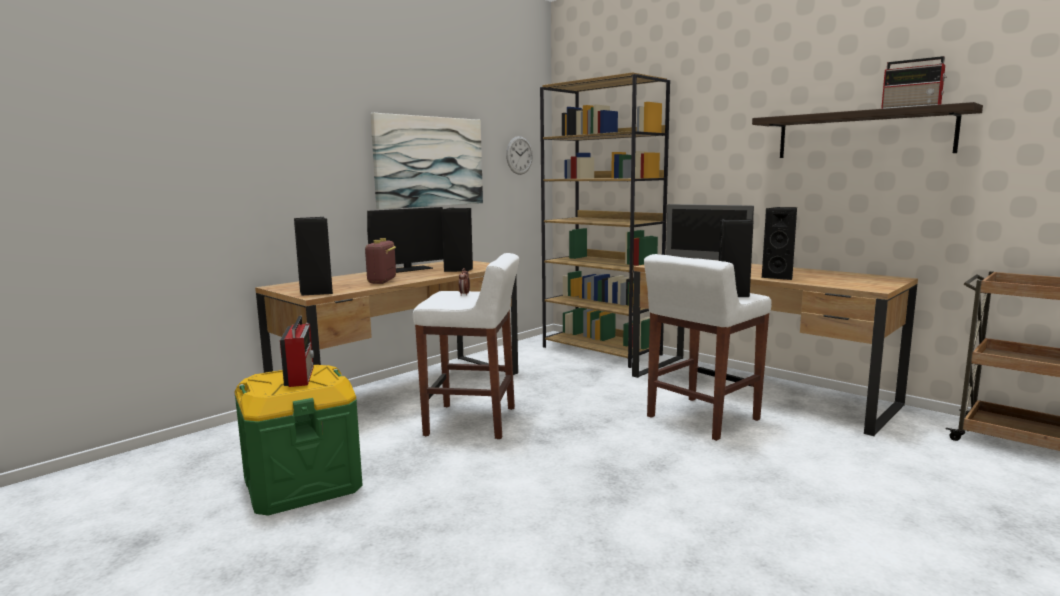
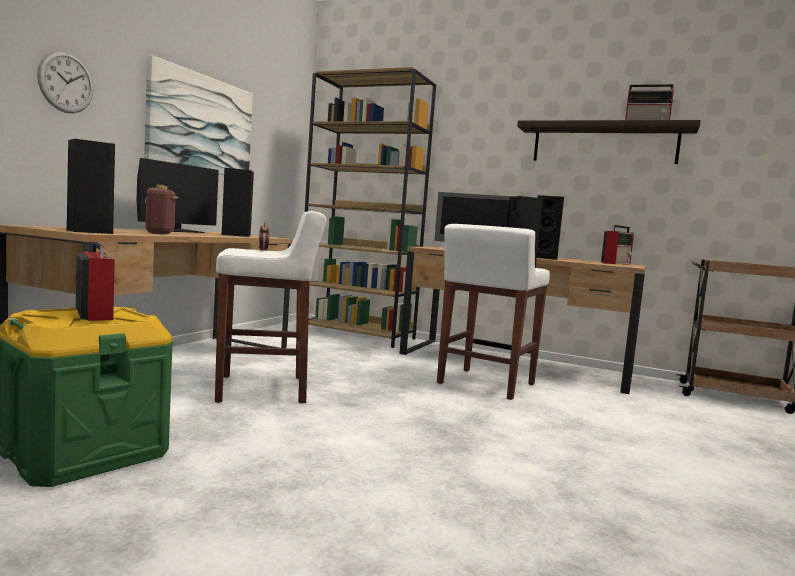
camera: 20 degrees left, 5 degrees down
wall clock [506,136,533,175] -> wall clock moved to [37,51,93,114]
none -> radio [601,225,634,264]

